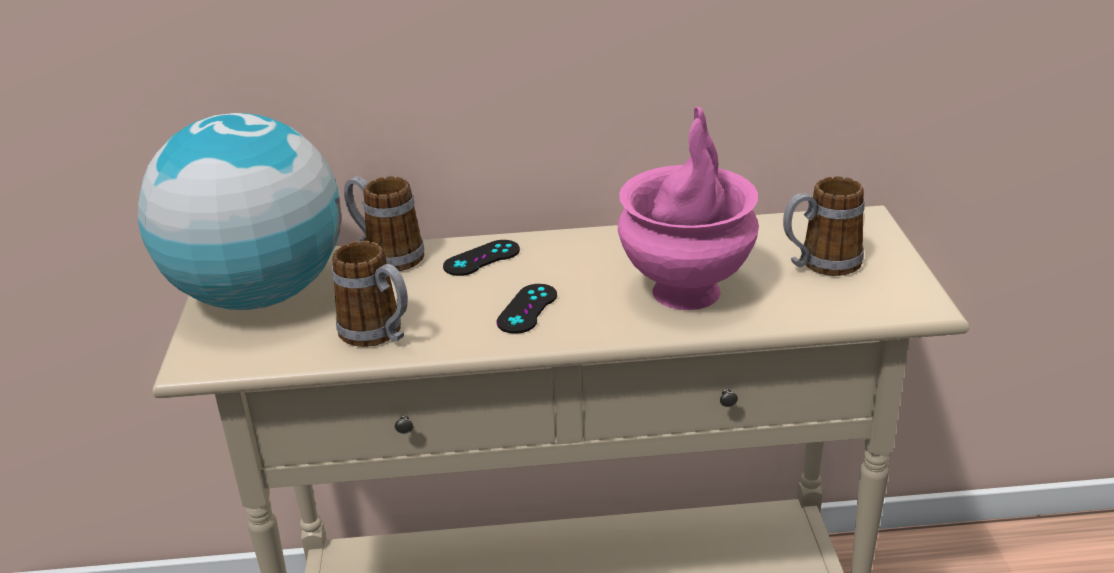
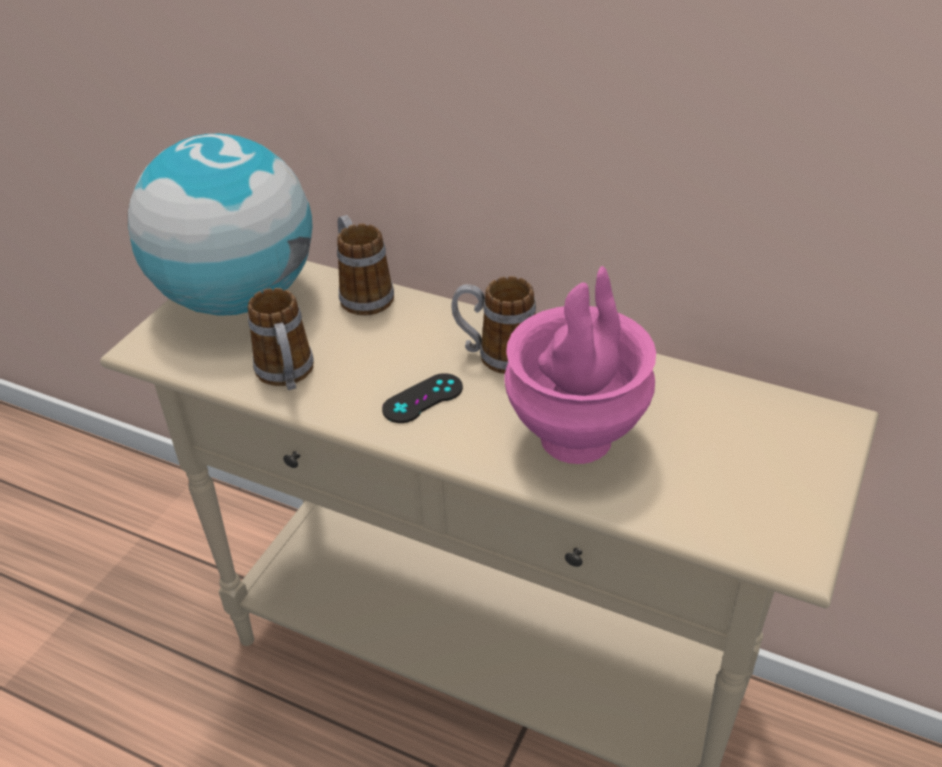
camera: 30 degrees right, 10 degrees up
black game controller [443,240,520,276] -> none
mug [783,176,865,276] -> mug moved to [451,276,536,374]

